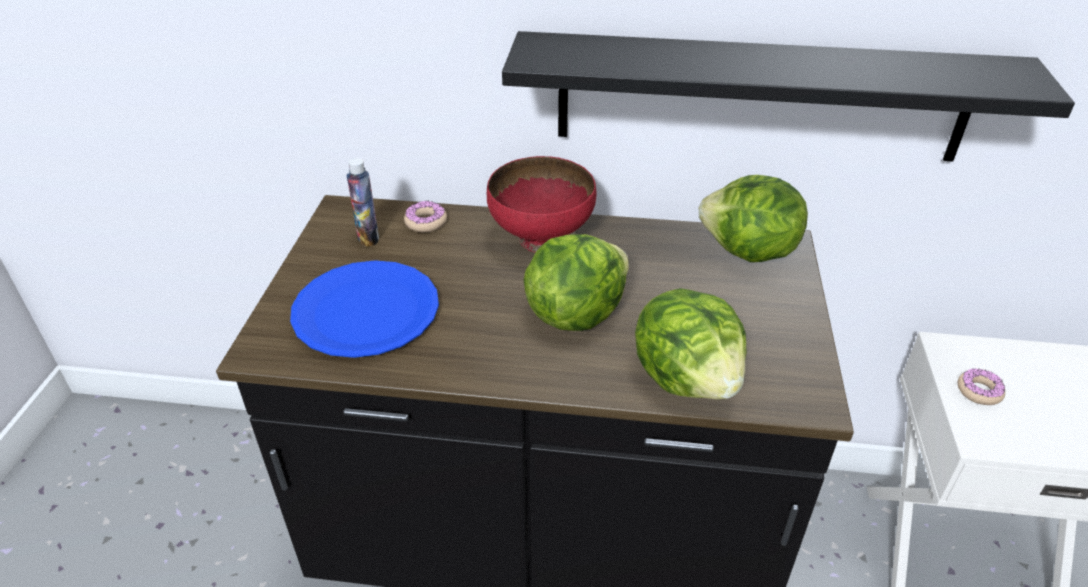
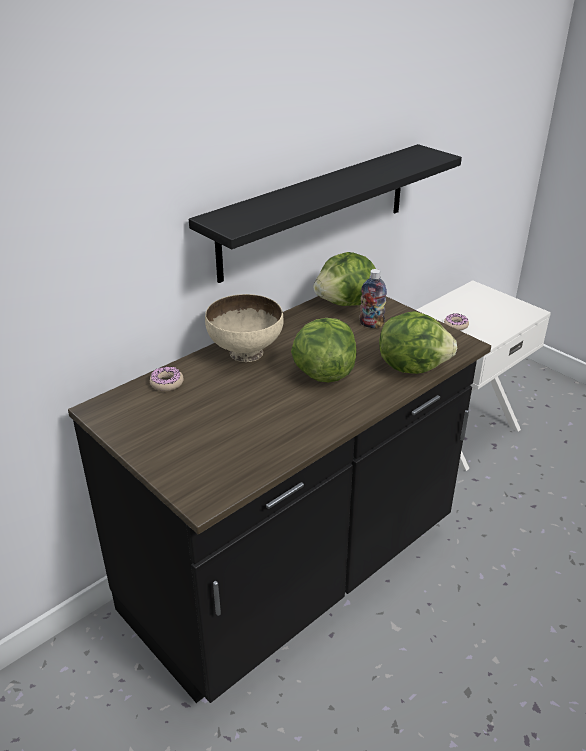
camera: 50 degrees left, 5 degrees down
blue plate [290,260,439,358] -> none
bottle [347,158,379,247] -> bottle moved to [359,269,387,328]
red bowl [487,156,597,252] -> beige bowl [205,294,283,362]

